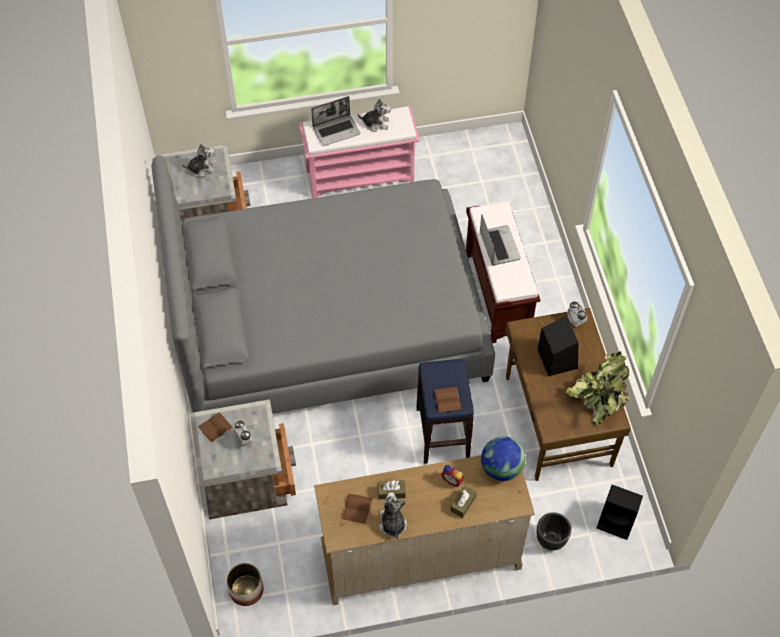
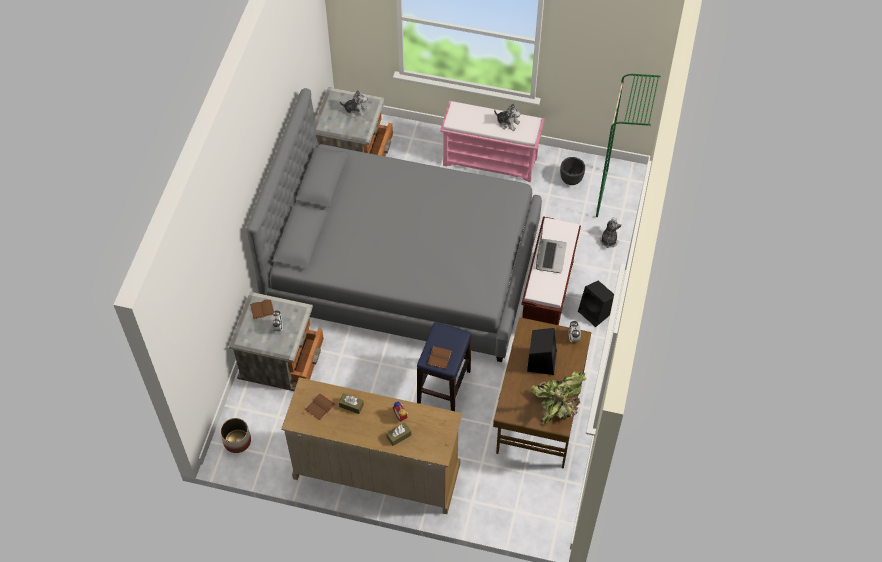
camera: 25 degrees right, 0 degrees up
laptop [311,96,360,146] -> none
plush toy [379,492,407,539] -> plush toy moved to [600,217,622,248]
globe [481,436,526,481] -> none
black planter [537,512,571,550] -> black planter moved to [560,157,585,185]
black speaker [597,485,643,540] -> black speaker moved to [578,280,614,327]
none -> green clothes rack [596,74,661,217]

